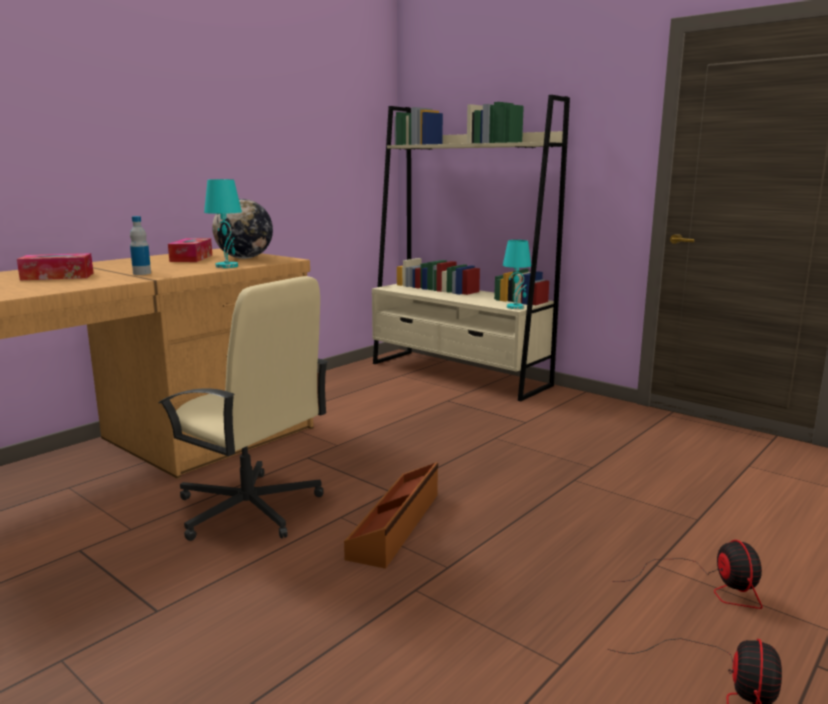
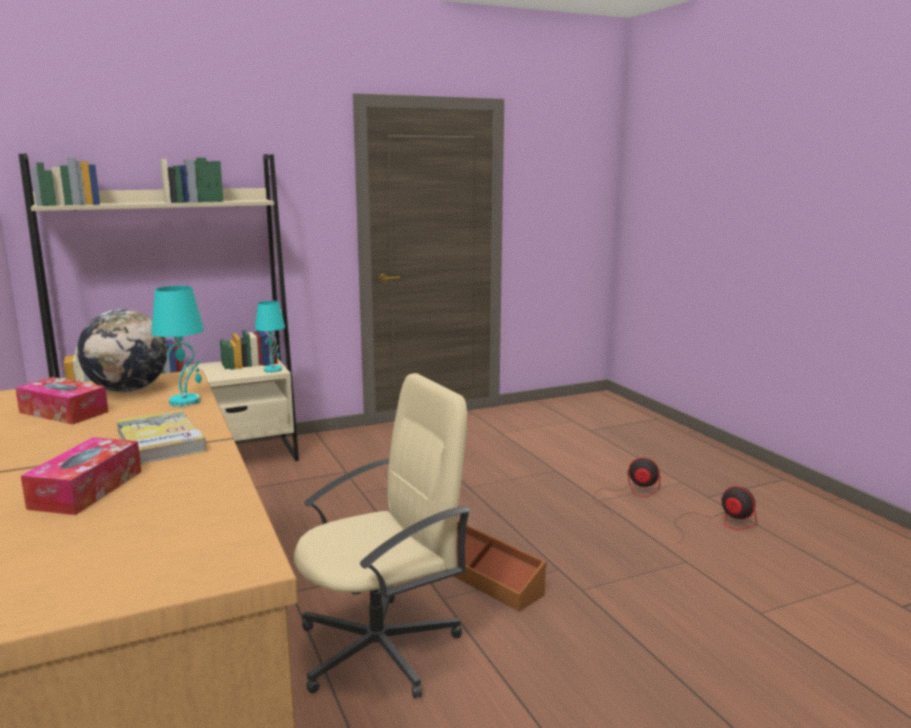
camera: 65 degrees left, 0 degrees up
bottle [130,216,151,275] -> book [115,410,207,464]

